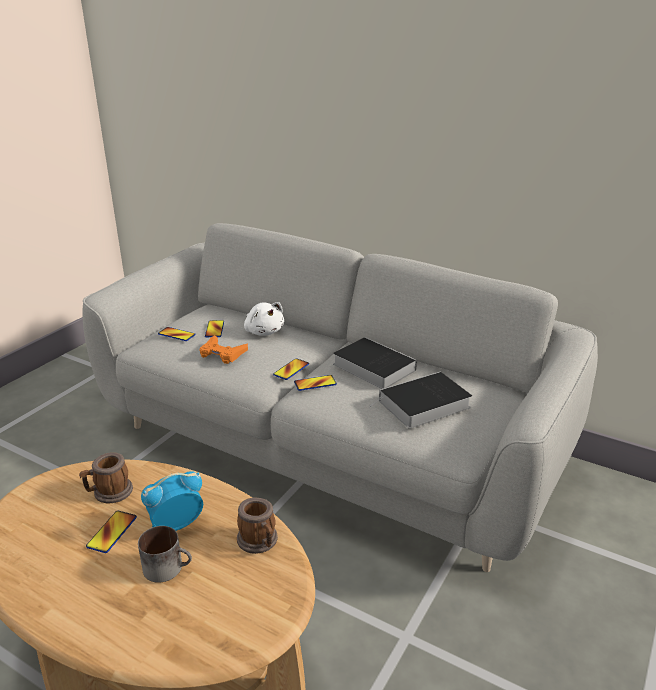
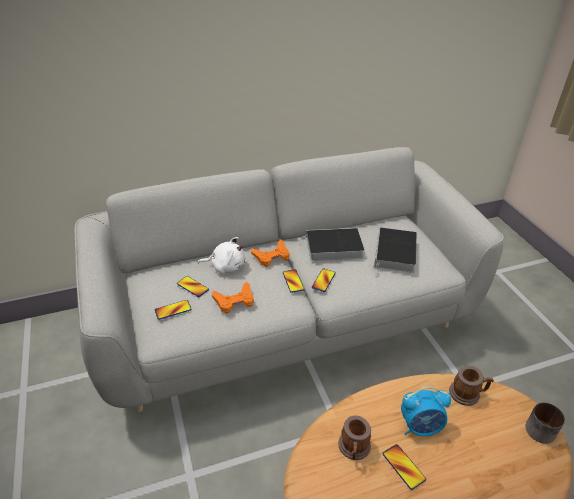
camera: 50 degrees left, 10 degrees up
mug [138,526,192,583] -> mug moved to [525,402,565,444]
alarm clock [141,471,203,531] -> alarm clock turned 105 degrees counterclockwise [401,386,451,436]
none -> orange game controller [251,240,289,267]

